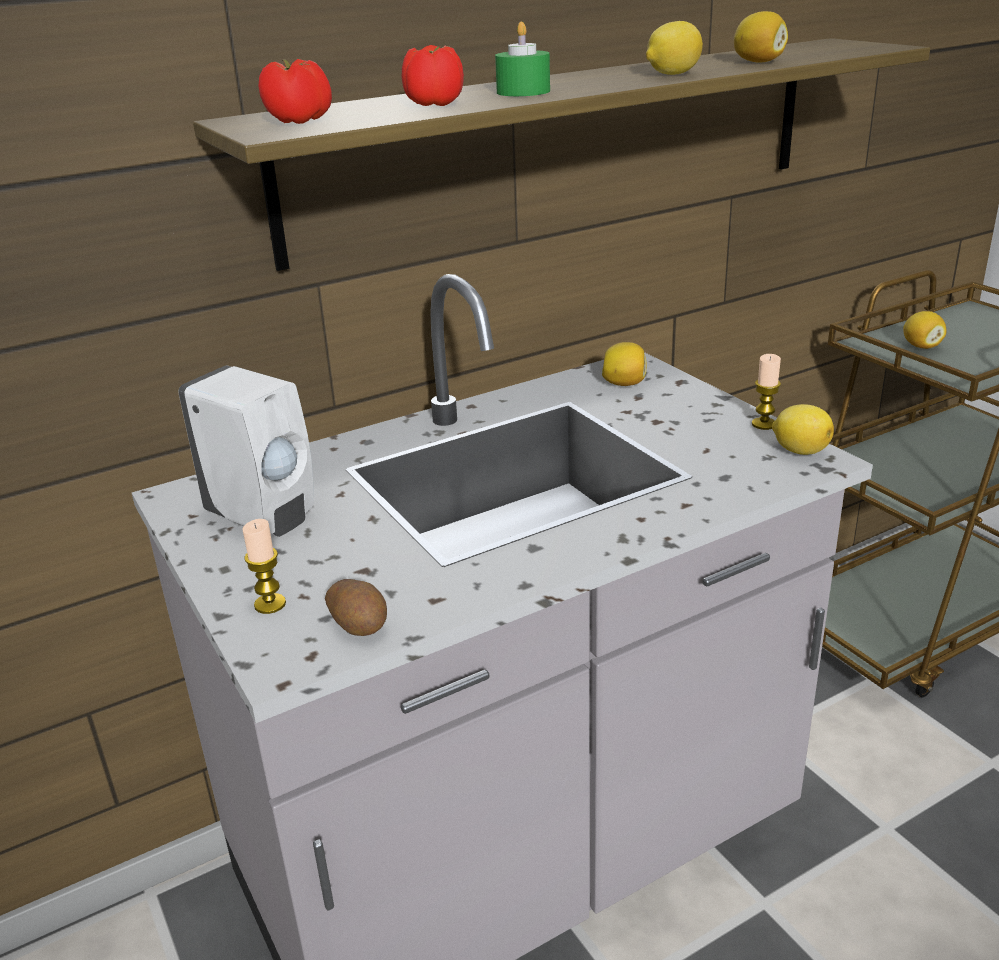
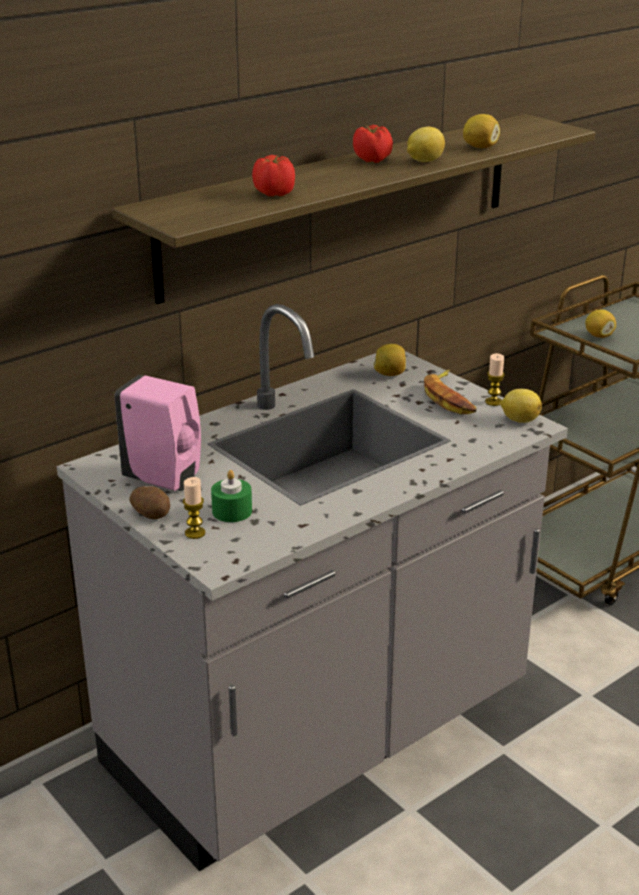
camera: 10 degrees left, 0 degrees up
white soap dispenser [178,365,314,537] -> pink soap dispenser [114,375,201,491]
tomato [259,59,332,124] -> tomato moved to [353,125,393,163]
potato [325,579,387,636] -> potato moved to [129,486,170,519]
green candle [495,22,550,96] -> green candle moved to [211,470,252,522]
none -> banana [424,370,476,415]

